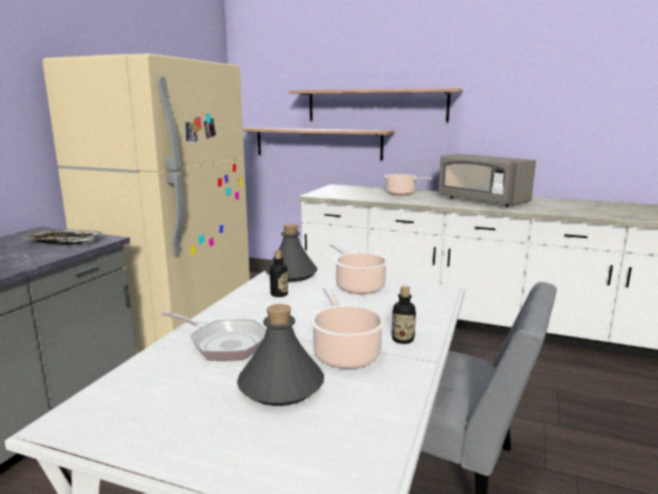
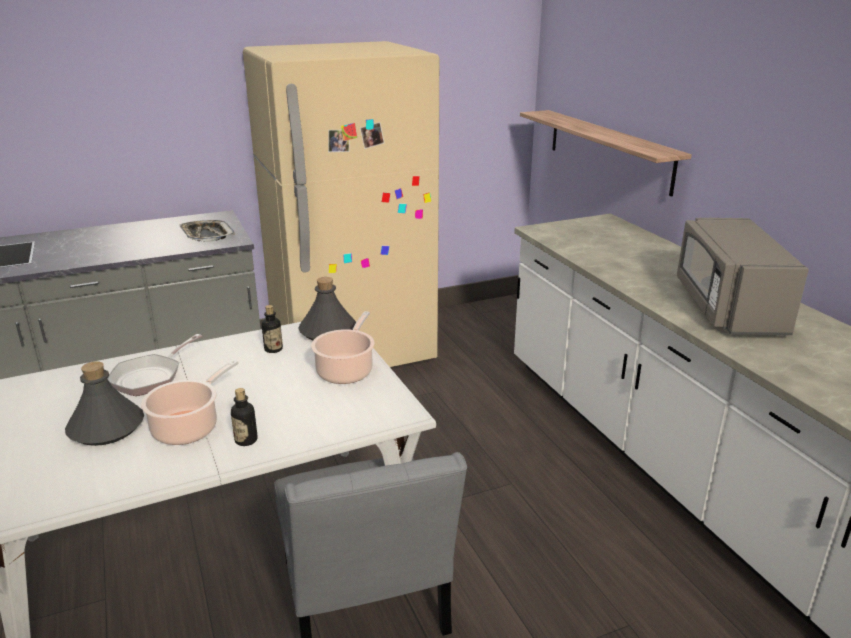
camera: 45 degrees right, 10 degrees up
frying pan [162,311,266,361] -> frying pan turned 45 degrees clockwise [107,334,202,396]
shelf [289,88,463,122] -> none
cooking pot [384,174,433,195] -> none

